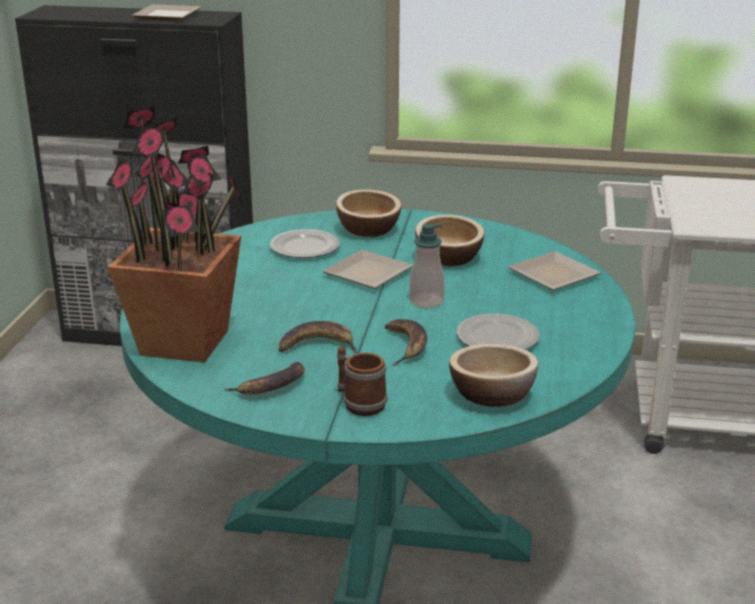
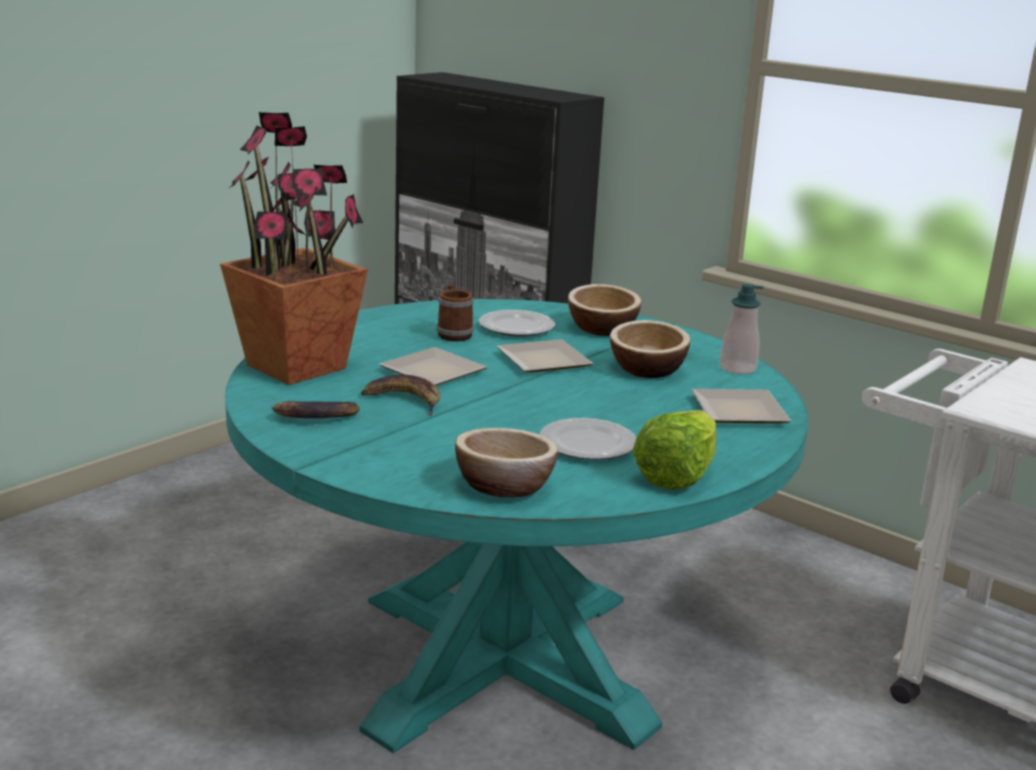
camera: 30 degrees right, 5 degrees down
plate [132,4,201,21] -> plate moved to [379,347,487,386]
mug [337,346,388,416] -> mug moved to [437,283,474,341]
banana [385,319,427,366] -> none
soap dispenser [409,223,445,309] -> soap dispenser moved to [719,284,764,375]
none -> lettuce [633,410,716,489]

